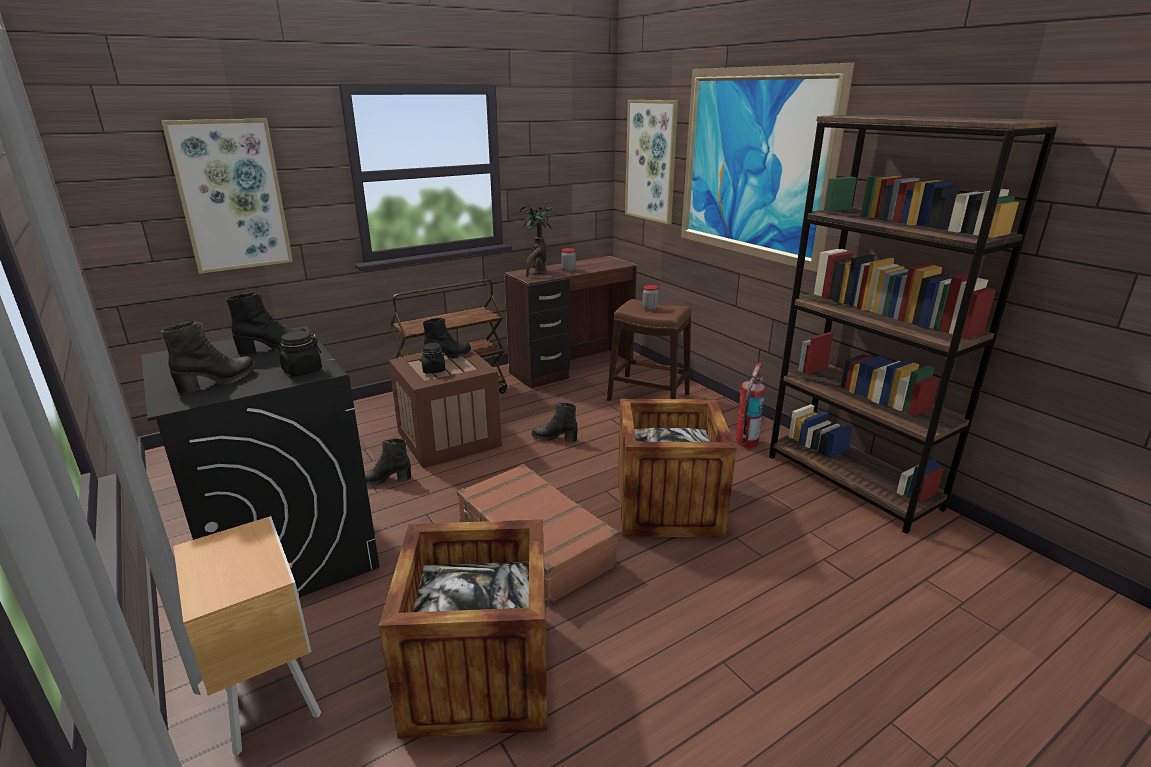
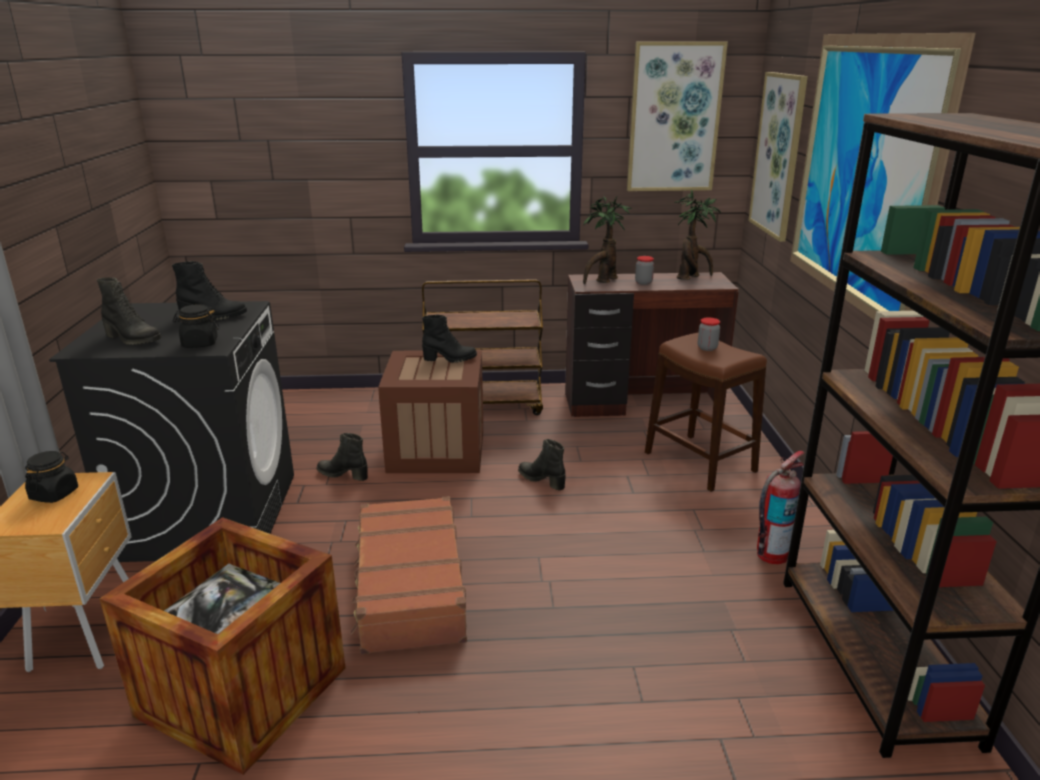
camera: 30 degrees right, 0 degrees up
black boot [161,321,255,394] -> black boot turned 45 degrees clockwise [97,277,161,345]
picture [162,118,293,274] -> picture moved to [627,42,728,191]
black jar [421,343,445,373] -> black jar moved to [25,451,78,503]
crate [618,399,737,537] -> none
none -> potted plant [674,189,721,280]

